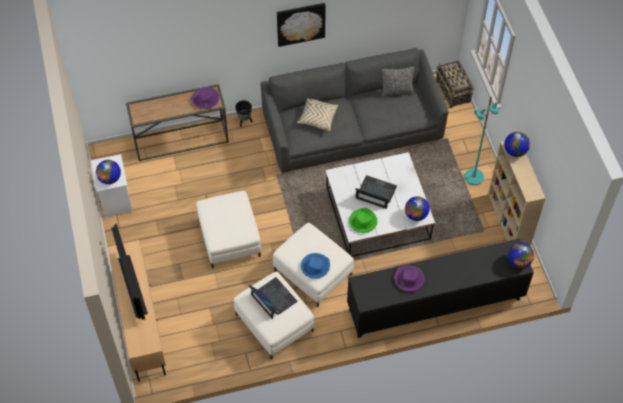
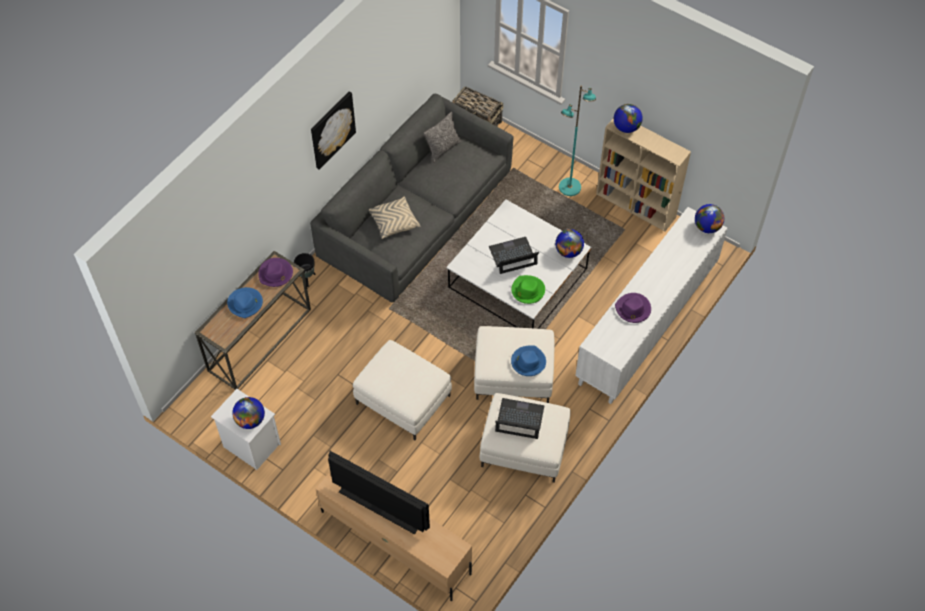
camera: 40 degrees left, 0 degrees up
black cabinet [347,238,534,338] -> white cabinet [575,207,727,404]
none -> blue hat [227,287,263,318]

